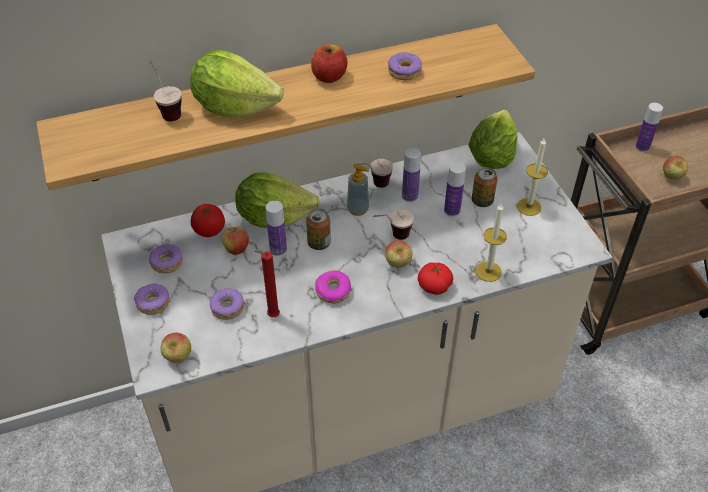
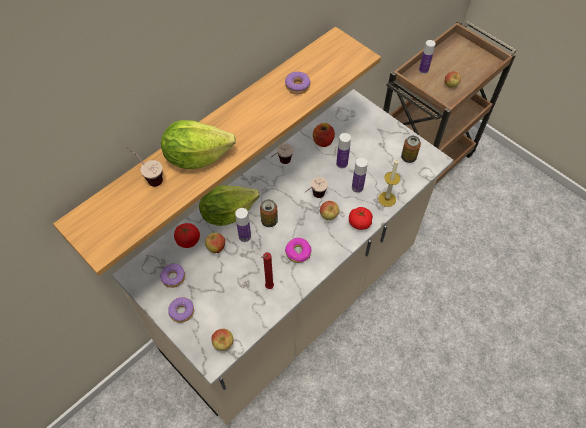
camera: 25 degrees left, 10 degrees up
donut [210,288,244,320] -> none
apple [311,44,347,83] -> apple moved to [313,123,335,147]
soap dispenser [347,164,369,216] -> none
bottle [402,148,421,202] -> bottle moved to [352,158,368,193]
lettuce [468,110,517,169] -> none
can [472,167,498,207] -> can moved to [401,136,421,163]
candle [517,137,548,216] -> none

